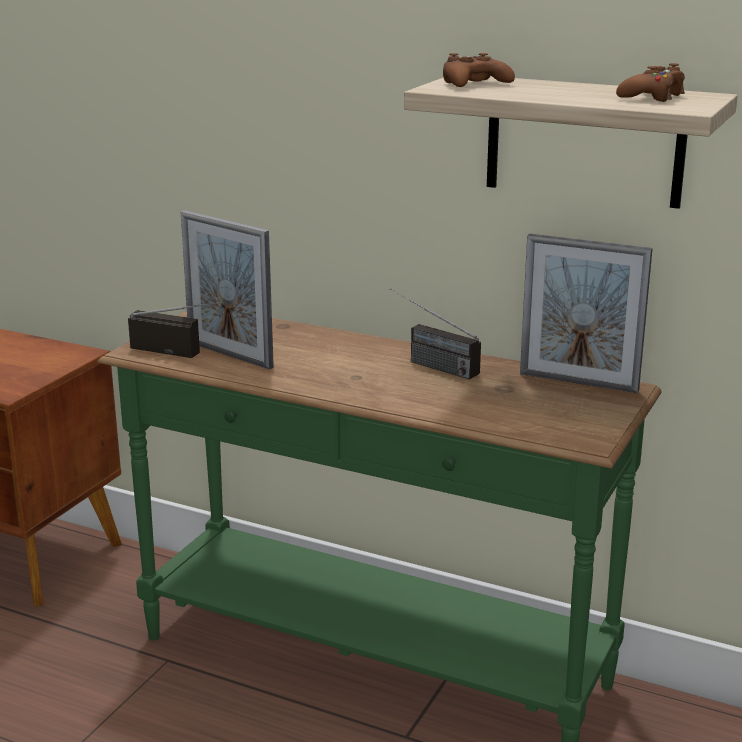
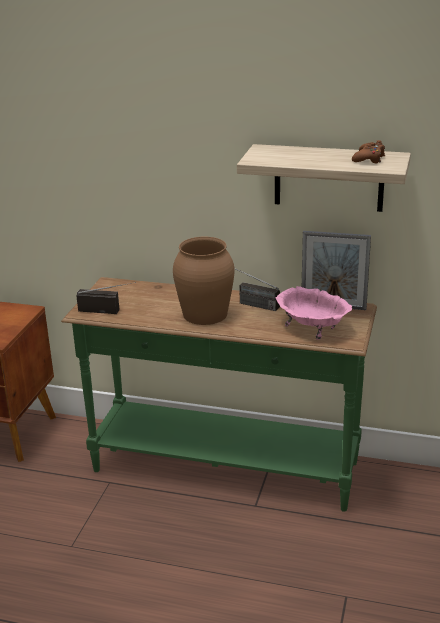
camera: 10 degrees left, 5 degrees up
picture frame [181,210,274,369] -> none
brown game controller [443,53,515,87] -> none
none -> brown vase [173,237,235,325]
none -> pink bowl [275,286,352,340]

